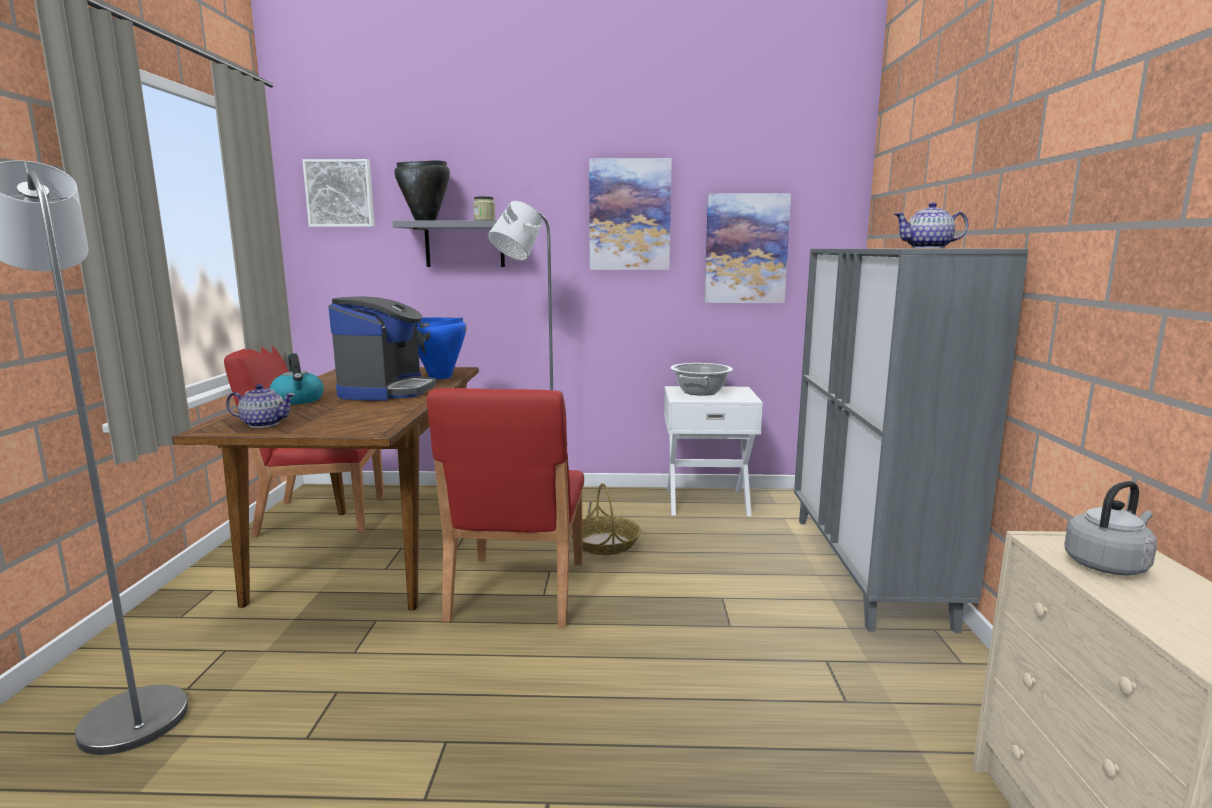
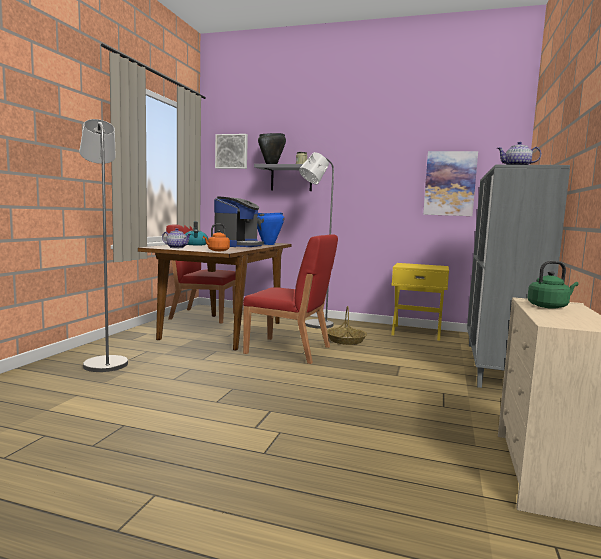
camera: 15 degrees right, 5 degrees down
red chair [427,388,584,627] -> red chair turned 90 degrees counterclockwise [243,234,338,364]
picture [589,158,672,270] -> none
white nightstand [664,386,763,516] -> yellow nightstand [391,263,449,340]
cooking pot [670,363,733,396] -> none
grey kettle [1064,481,1157,575] -> green kettle [527,261,579,309]
none -> orange kettle [203,224,230,251]

